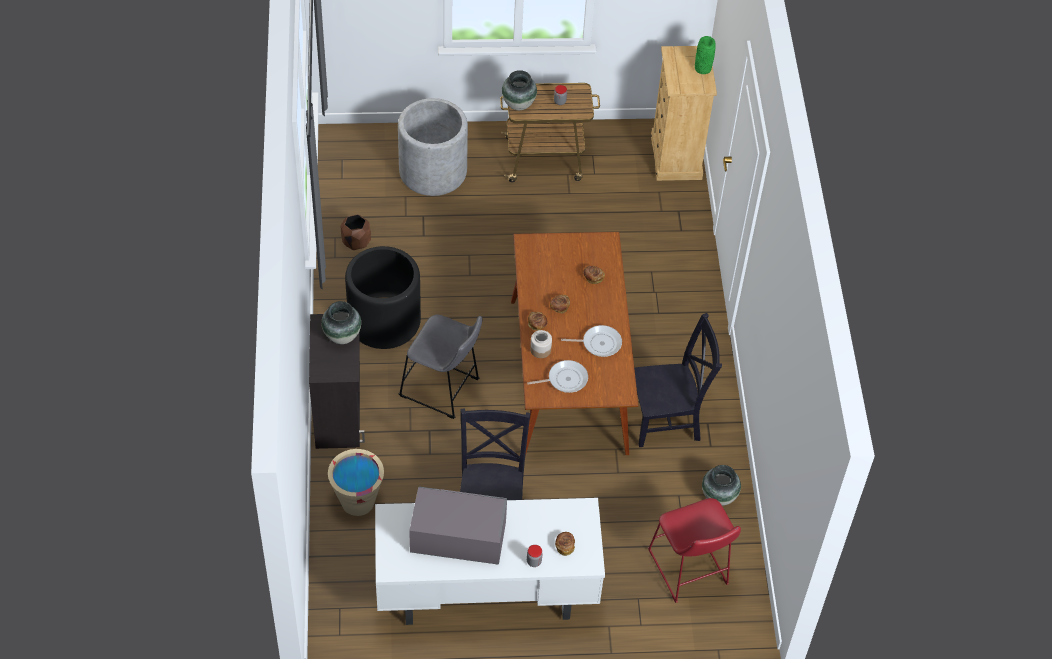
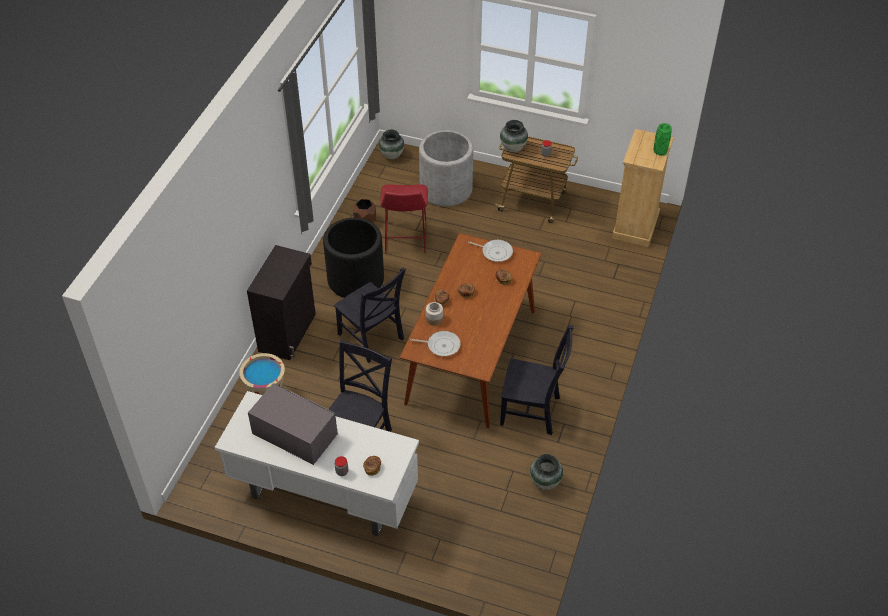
camera: 25 degrees right, 5 degrees down
vase [321,301,361,344] -> vase moved to [379,130,404,159]
grey stool [399,314,482,419] -> black chair [334,267,406,363]
frying pan [561,325,622,357] -> frying pan moved to [468,240,513,262]
red stool [648,498,741,603] -> red stool moved to [380,184,428,253]

